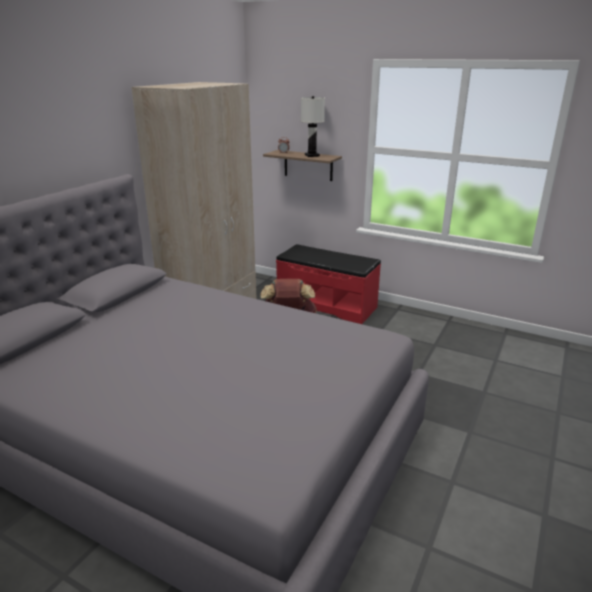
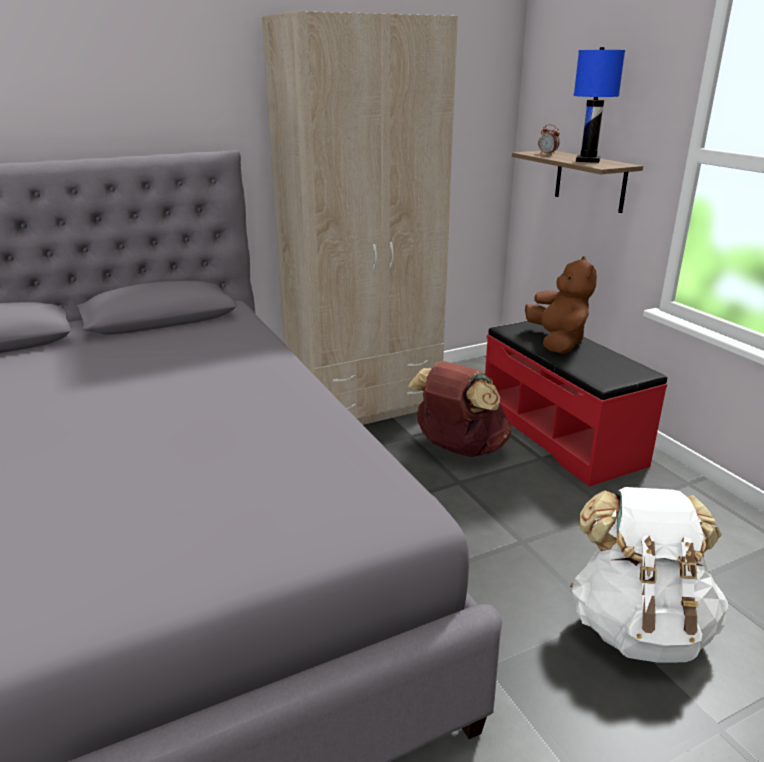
camera: 35 degrees right, 0 degrees up
white table lamp [301,96,325,157] -> blue table lamp [574,47,625,163]
none -> brown plush toy [525,256,597,354]
none -> white backpack [570,487,728,663]

